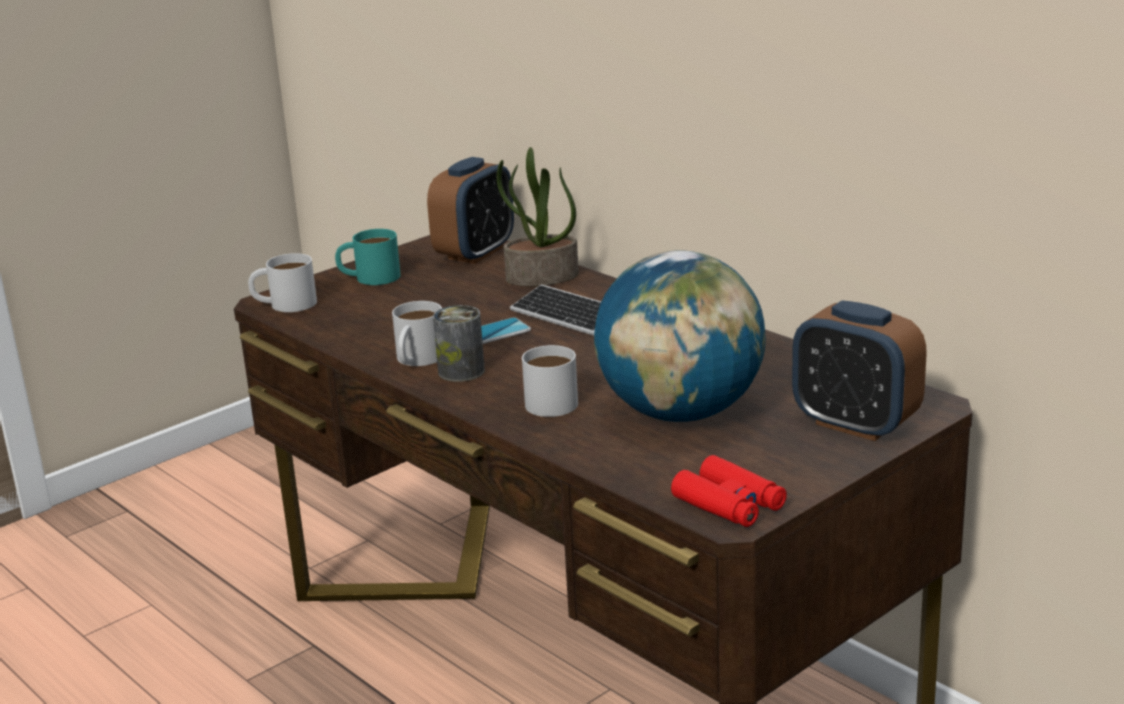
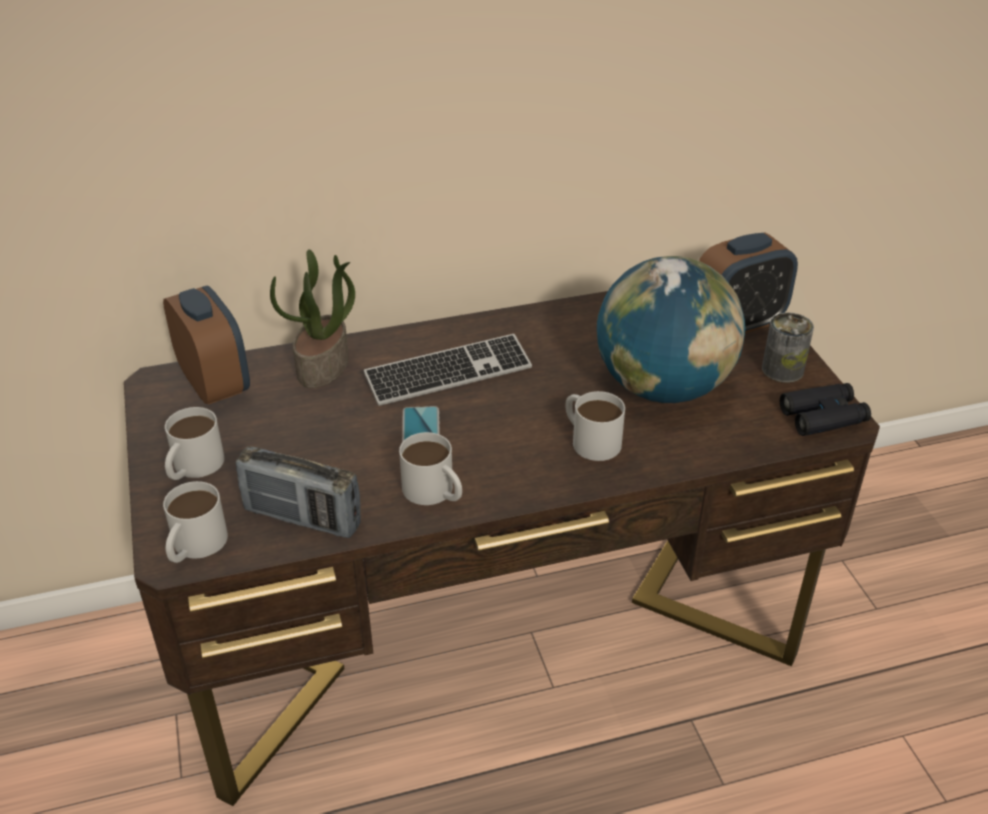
camera: 65 degrees left, 15 degrees up
turquoise mug [335,229,401,285] -> white mug [165,407,224,480]
can [433,305,485,382] -> can moved to [762,312,814,383]
red binoculars [671,455,787,527] -> black binoculars [780,383,871,436]
none -> radio [235,446,361,538]

